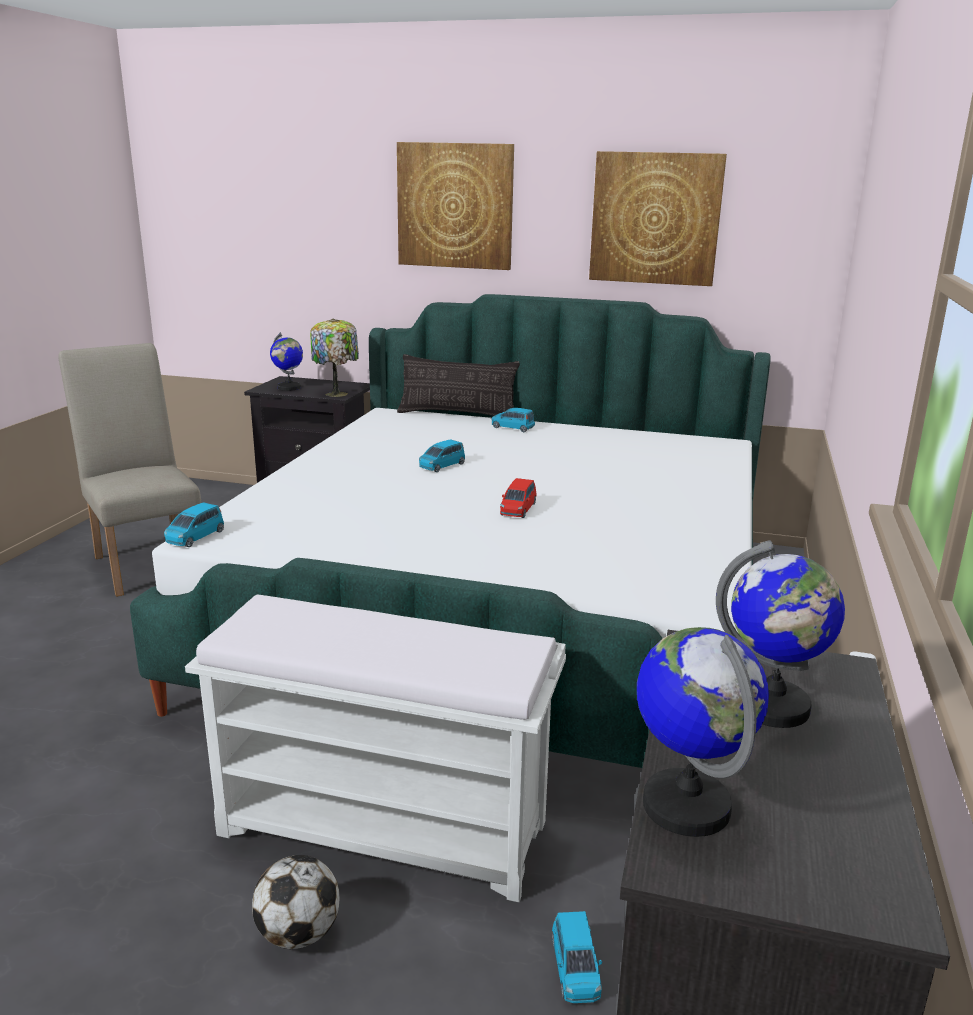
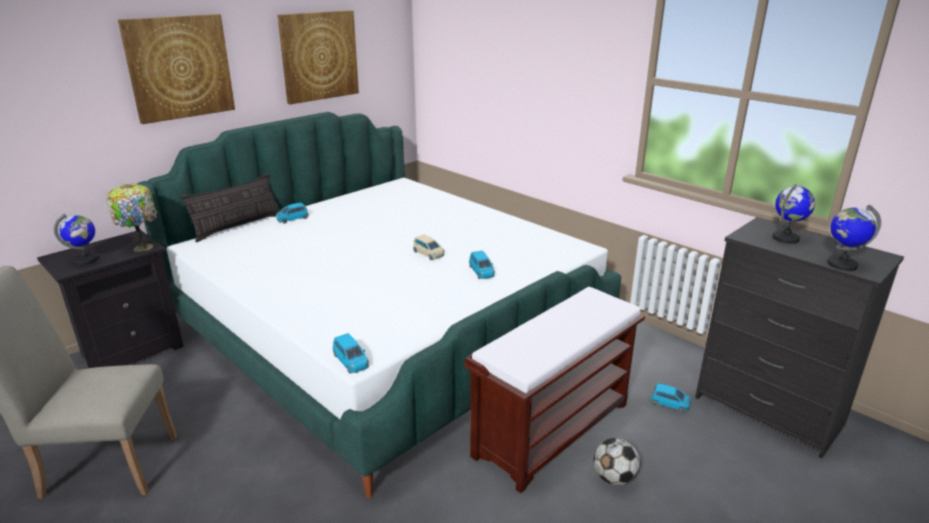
camera: 60 degrees left, 5 degrees up
white bench [185,595,566,902] -> brown bench [464,287,645,493]
blue toy car [419,440,465,472] -> blue toy car moved to [469,251,495,279]
red toy car [500,478,536,518] -> beige toy car [413,234,444,260]

